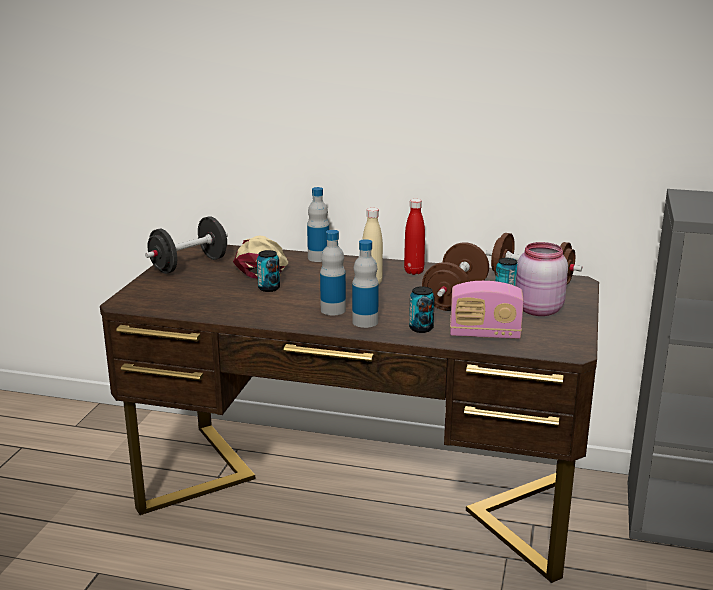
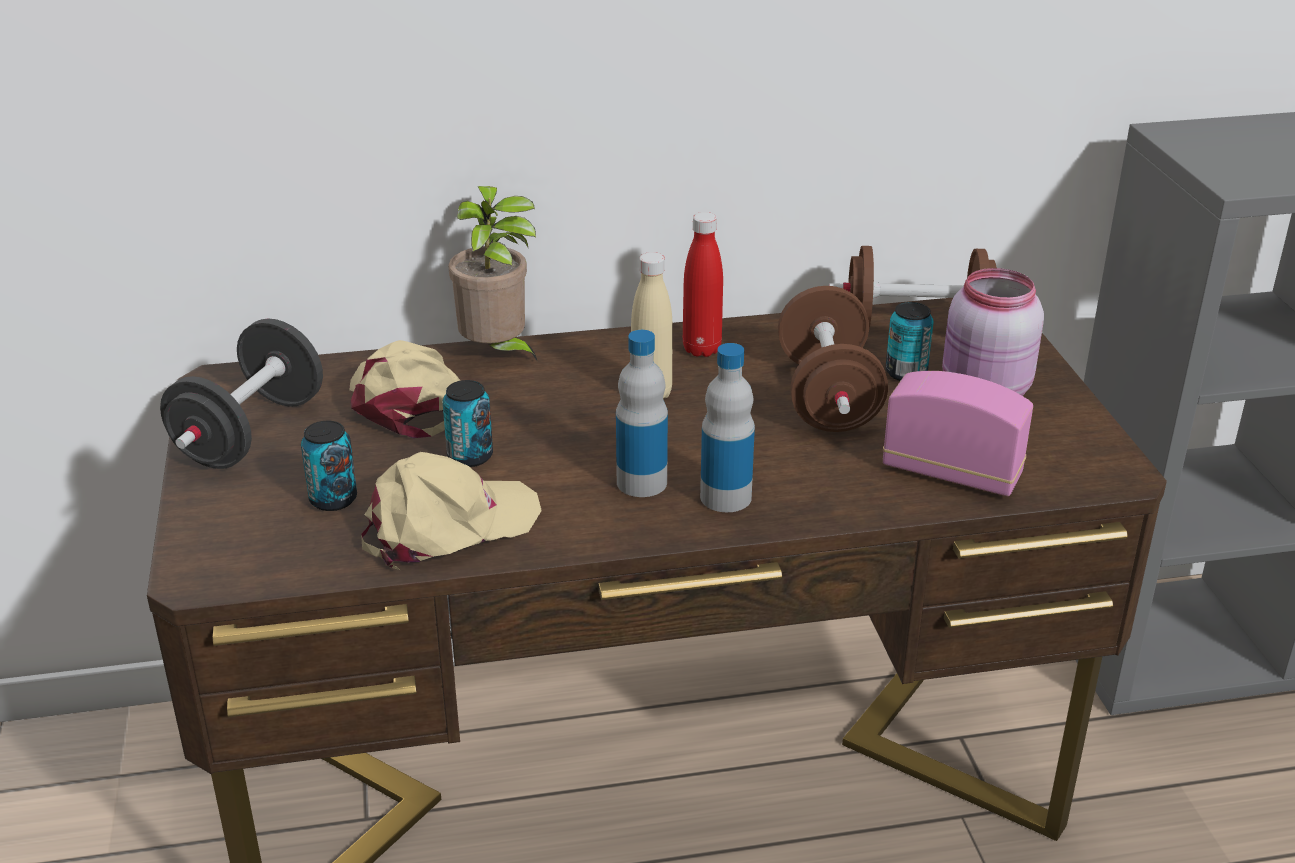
camera: 25 degrees left, 10 degrees up
bottle [307,187,329,262] -> potted plant [448,186,538,362]
can [409,286,435,333] -> can moved to [301,421,357,511]
radio [450,281,524,339] -> radio turned 135 degrees counterclockwise [883,371,1033,496]
none -> beige cap [361,452,542,570]

